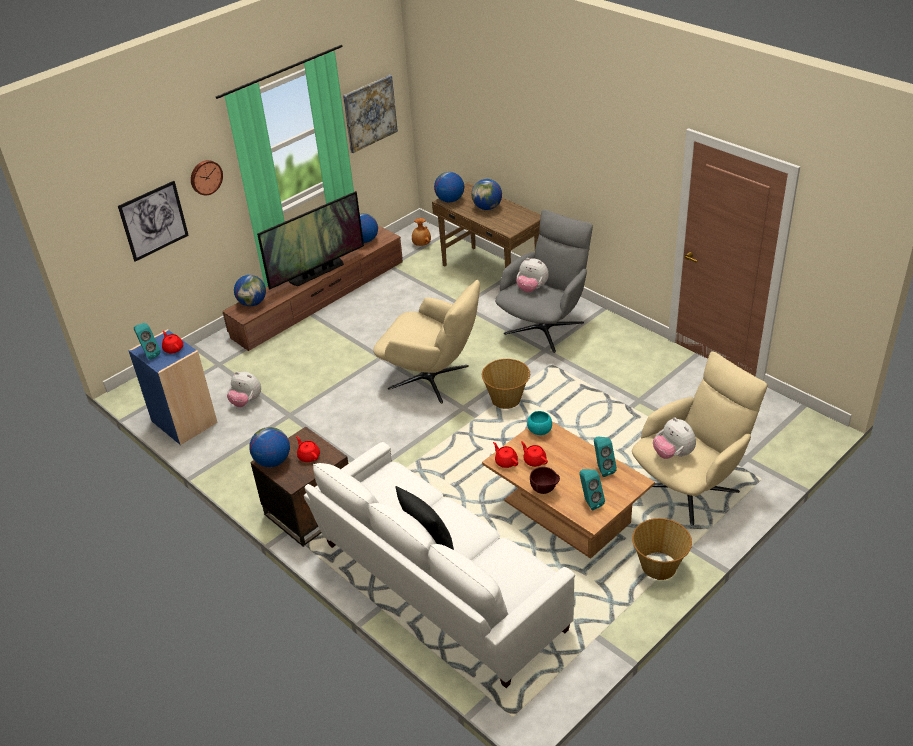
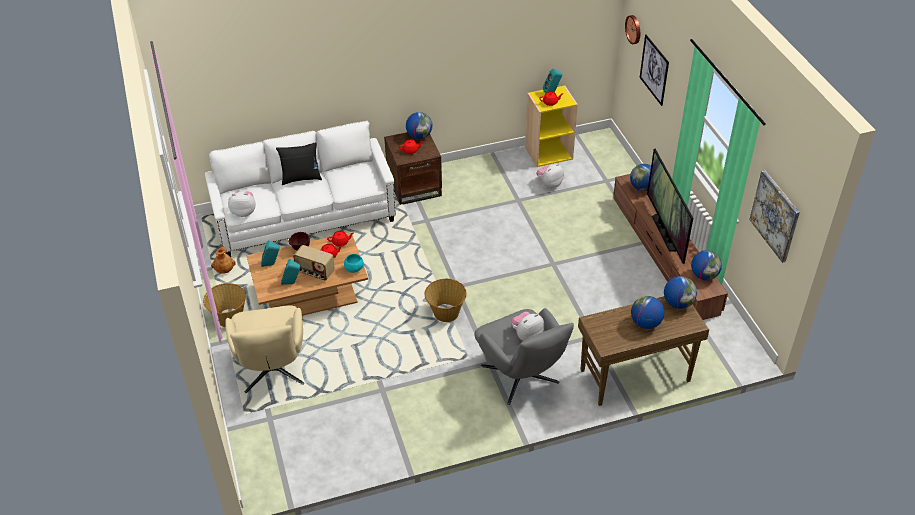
camera: 115 degrees right, 5 degrees up
blue bookcase [128,329,218,445] -> yellow bookcase [525,86,578,167]
wall clock [191,160,223,195] -> wall clock moved to [625,15,640,44]
beige armchair [373,280,480,404] -> none
brown vase [412,218,431,246] -> brown vase moved to [211,247,236,274]
plush toy [653,417,696,459] -> plush toy moved to [228,191,256,217]
none -> radio [293,245,335,281]

